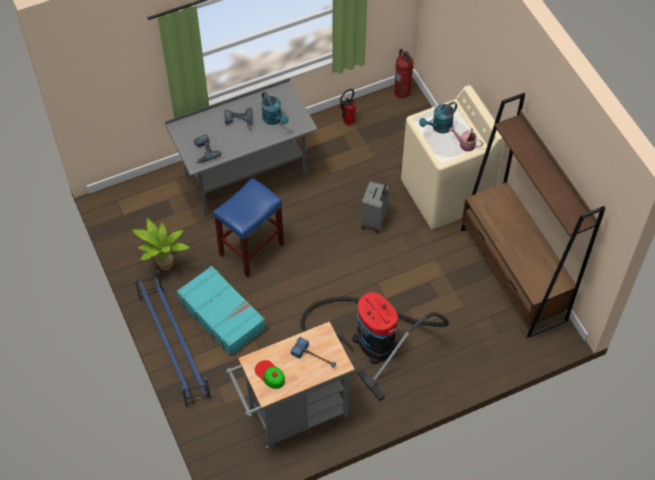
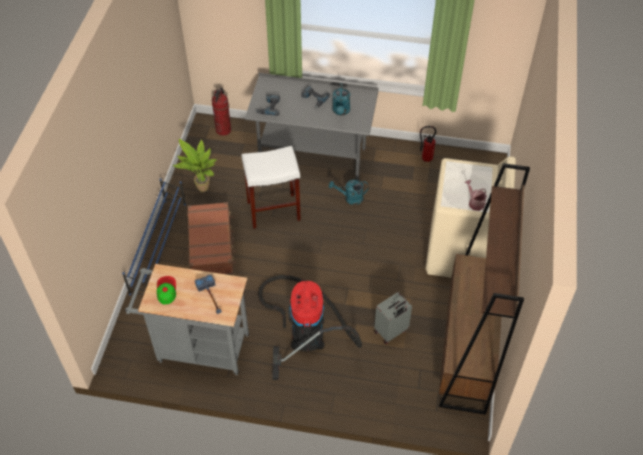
camera: 35 degrees right, 5 degrees down
turquoise suitcase [177,266,266,356] -> brown suitcase [187,202,236,274]
blue stool [213,178,284,277] -> white stool [241,146,301,229]
grey suitcase [361,181,389,233] -> grey suitcase moved to [374,292,412,344]
fire extinguisher [394,49,413,98] -> fire extinguisher moved to [212,88,231,136]
turquoise watering can [419,101,457,133] -> turquoise watering can moved to [329,180,369,205]

